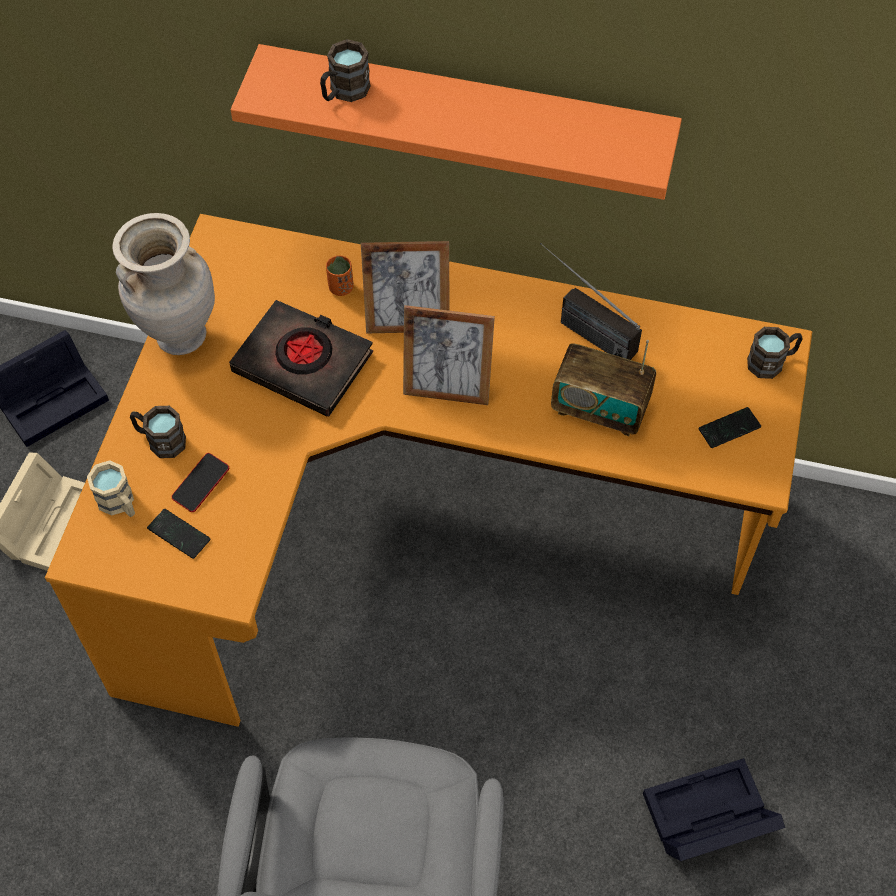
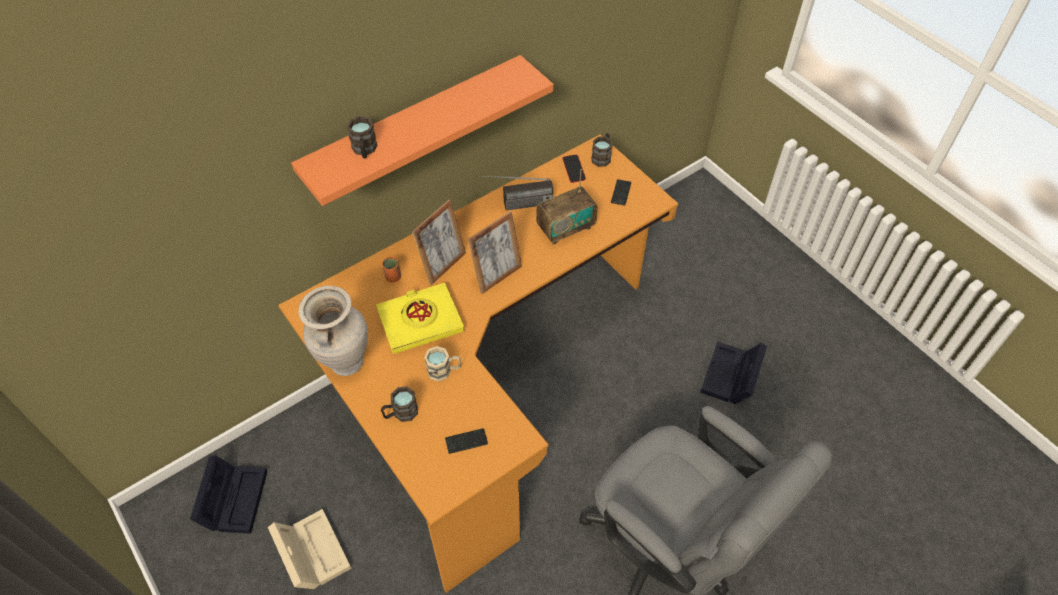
camera: 50 degrees left, 5 degrees down
beige mug [87,460,135,517] -> beige mug moved to [424,346,461,382]
phone [172,453,229,512] -> phone moved to [563,154,586,183]
black book [229,300,373,416] -> yellow book [376,283,464,354]

